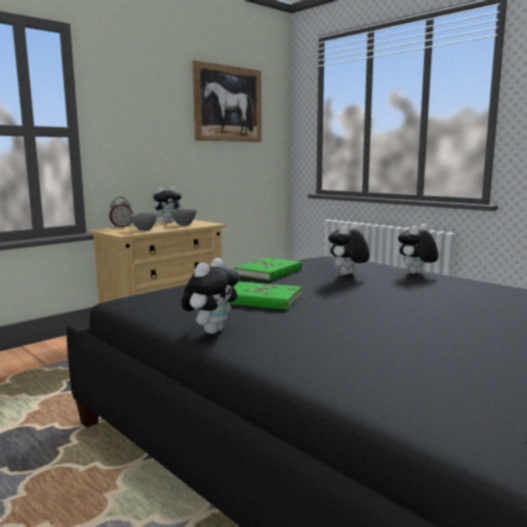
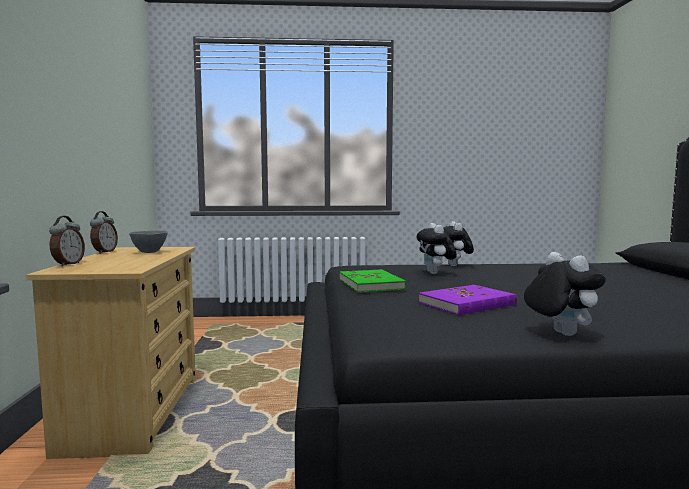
camera: 50 degrees left, 5 degrees down
grey bowl [130,213,157,231] -> none
plush toy [153,187,184,223] -> alarm clock [90,211,118,254]
picture [192,60,262,142] -> none
green book [228,282,302,310] -> purple book [418,285,517,315]

